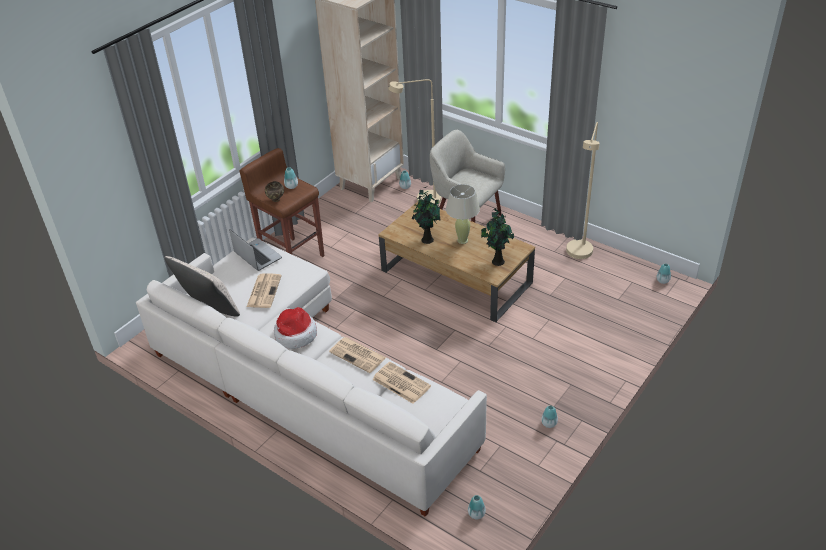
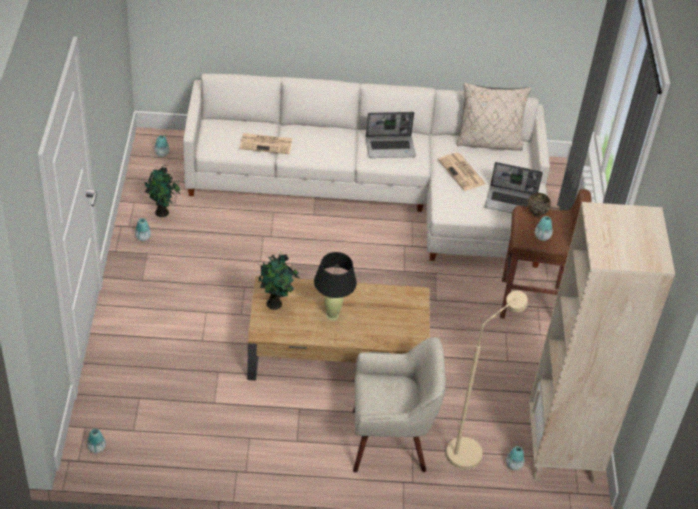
camera: 140 degrees right, 5 degrees up
hat [274,307,317,349] -> laptop [366,112,416,158]
newspaper [329,337,386,373] -> none
potted plant [412,187,441,244] -> potted plant moved to [145,165,181,217]
beige table lamp [446,184,480,244] -> black table lamp [314,252,357,321]
beige floor lamp [566,122,600,259] -> none

